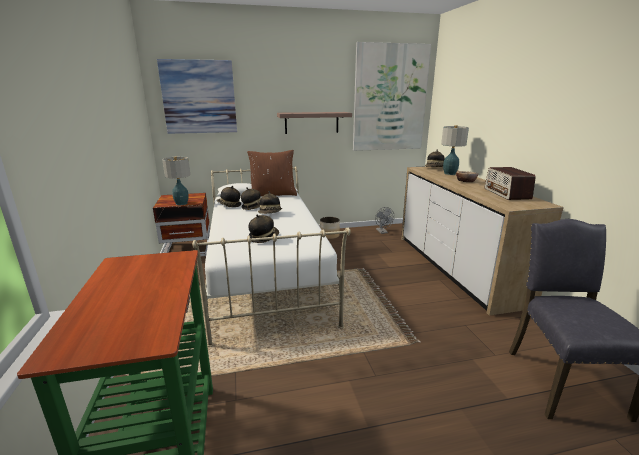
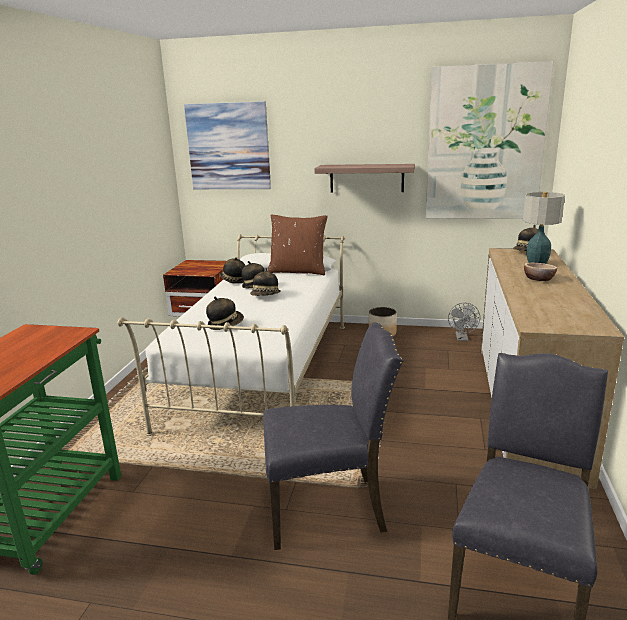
camera: 25 degrees right, 0 degrees up
table lamp [162,157,190,205] -> none
radio [484,167,536,200] -> none
none -> grey chair [263,323,403,550]

